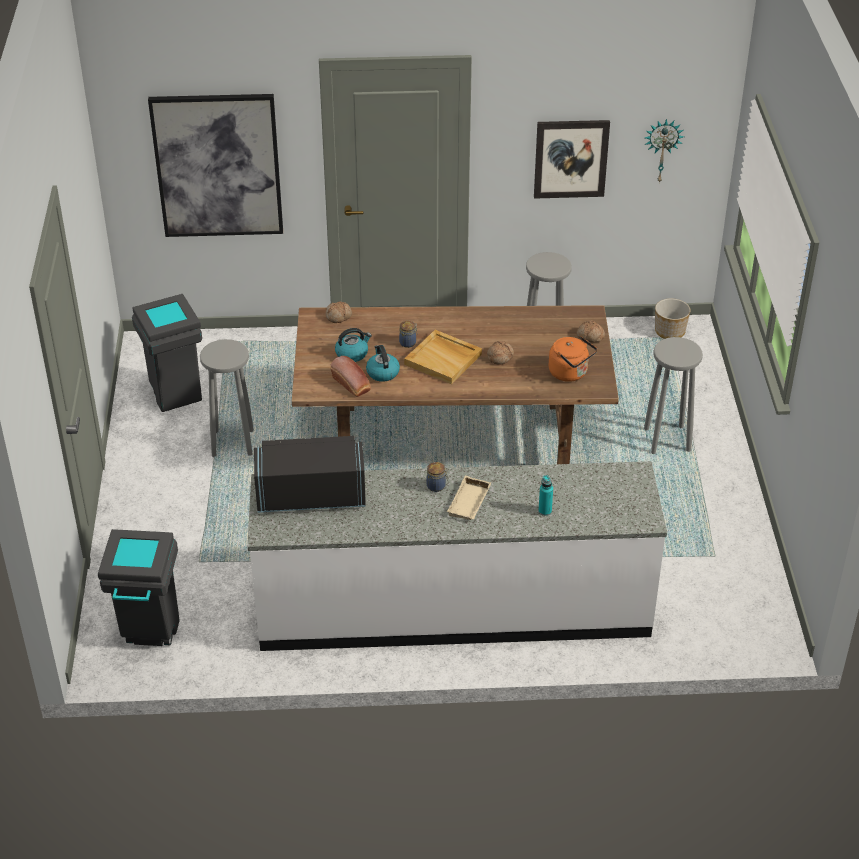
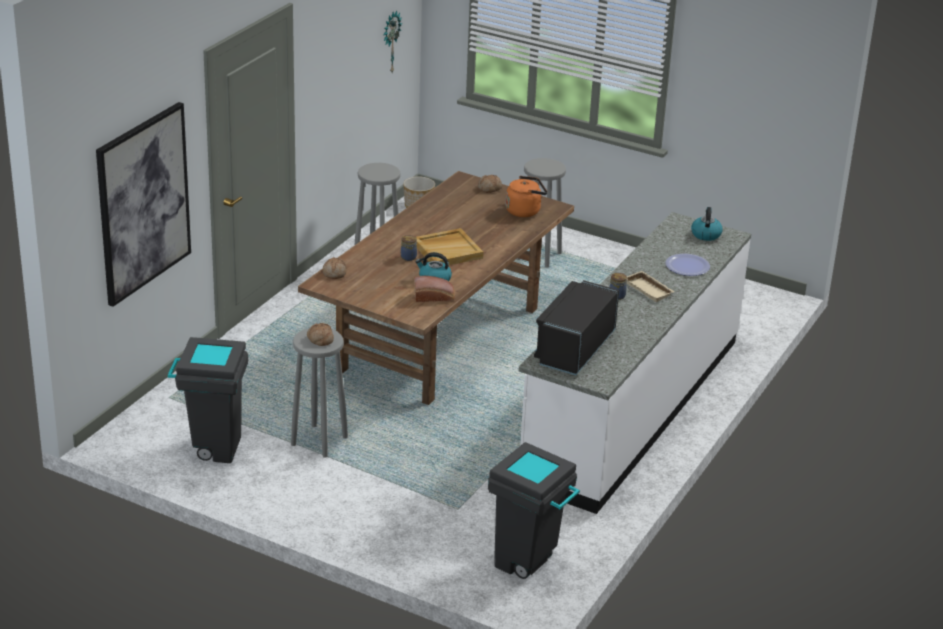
camera: 60 degrees left, 10 degrees down
kettle [335,328,372,362] -> kettle moved to [691,207,723,241]
bread [487,341,514,365] -> bread moved to [307,323,334,346]
picture [534,120,610,199] -> none
turquoise bottle [538,475,553,516] -> plate [665,254,710,276]

